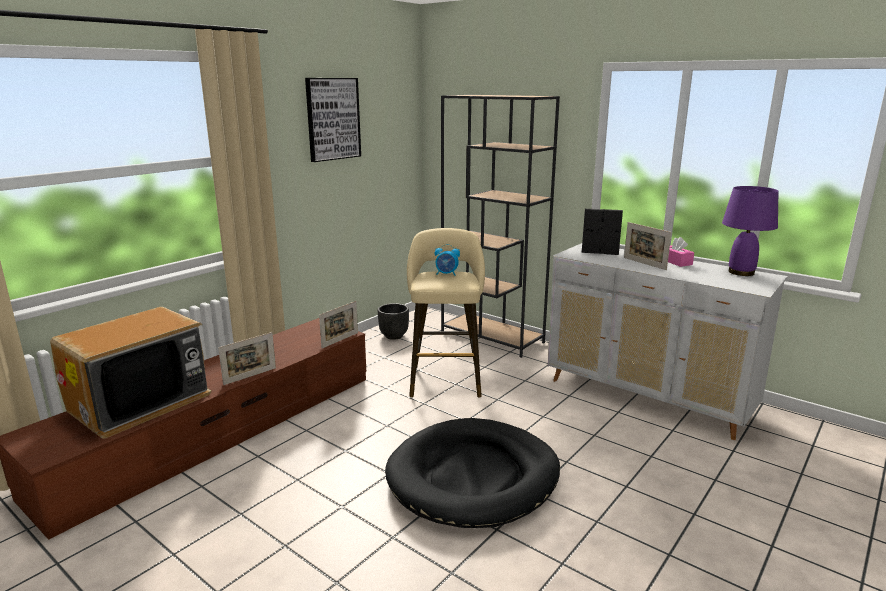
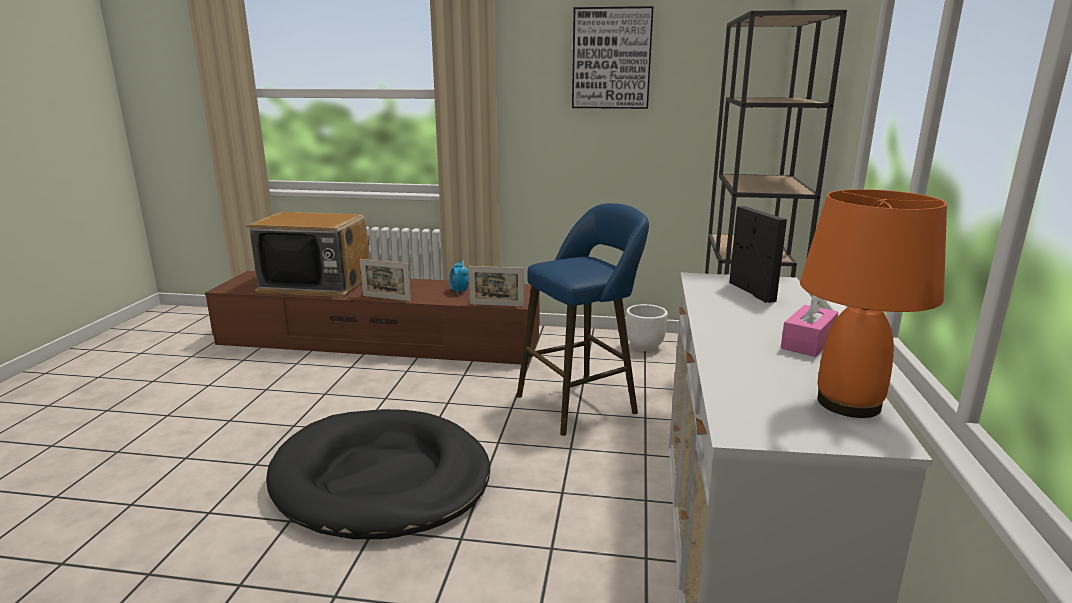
camera: 60 degrees right, 0 degrees up
black planter [378,303,409,340] -> white planter [626,304,668,351]
beige stool [407,228,485,397] -> blue stool [517,203,649,436]
alarm clock [435,244,460,276] -> alarm clock moved to [449,260,469,295]
picture frame [624,222,672,270] -> none
purple table lamp [722,186,778,276] -> orange table lamp [800,189,947,418]

